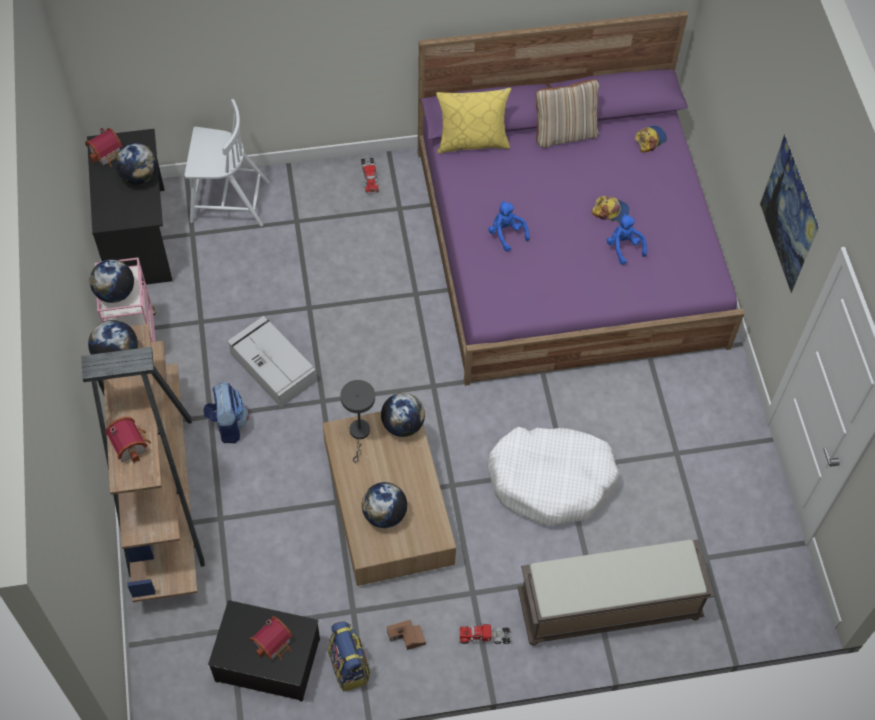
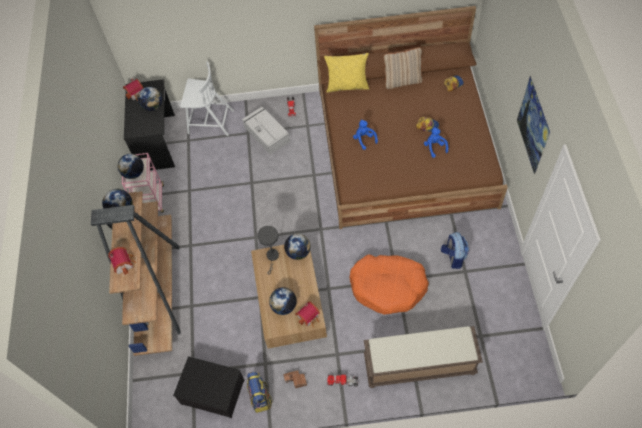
camera: 10 degrees right, 0 degrees up
backpack [203,382,249,443] -> backpack moved to [441,232,469,269]
grey storage box [227,316,317,407] -> grey storage box moved to [242,107,290,155]
toy house [249,616,293,661] -> toy house moved to [295,301,320,327]
purple bed [418,11,744,386] -> brown bed [314,6,508,229]
white dog bed [487,427,620,526] -> orange dog bed [350,254,429,315]

